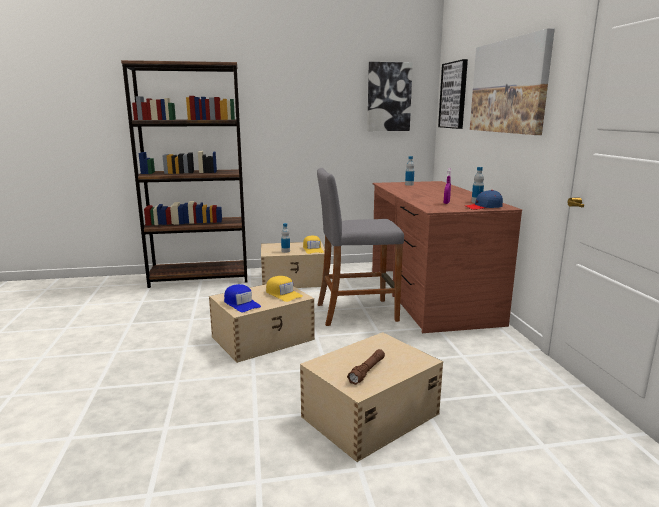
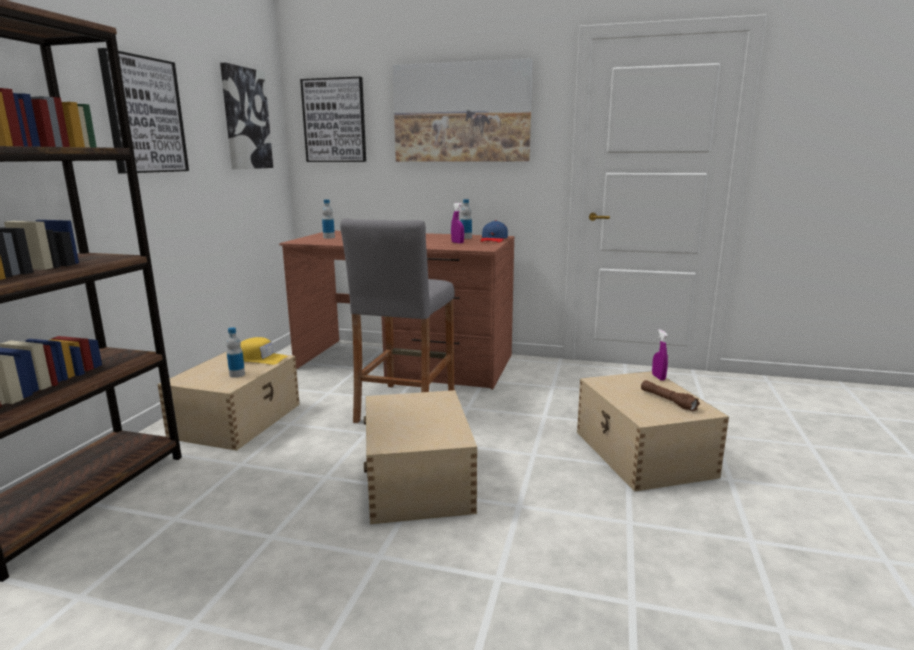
camera: 65 degrees left, 0 degrees up
blue cap [224,284,261,312] -> none
yellow cap [266,276,303,302] -> none
none -> picture [98,48,189,173]
none -> purple spray bottle [652,329,668,381]

